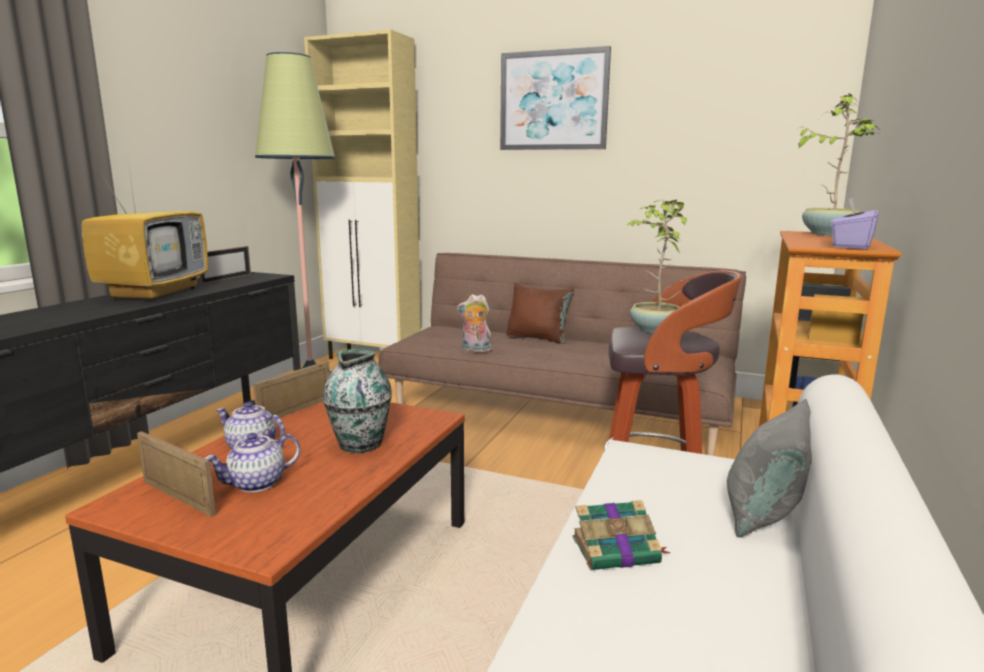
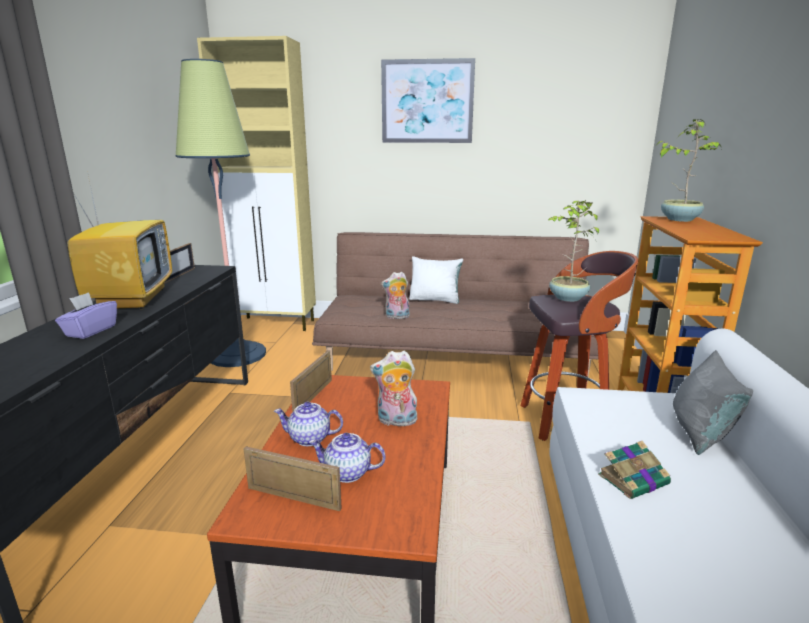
camera: 15 degrees left, 5 degrees up
teapot [204,433,300,492] -> teapot turned 60 degrees clockwise [309,433,385,483]
vase [323,349,392,453] -> plush toy [370,351,417,426]
brown pillow [506,283,574,344] -> white pillow [409,256,463,304]
purple tissue box [831,198,879,249] -> purple tissue box moved to [55,292,117,339]

